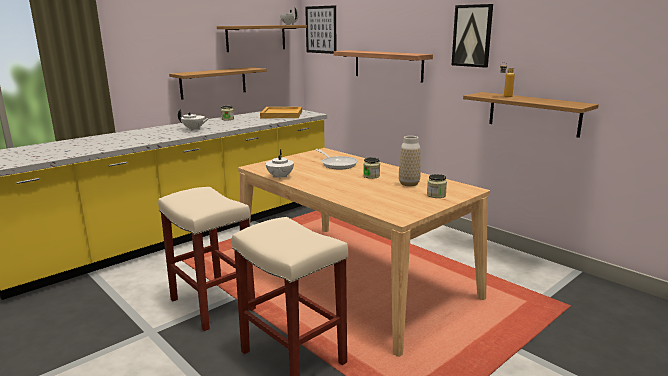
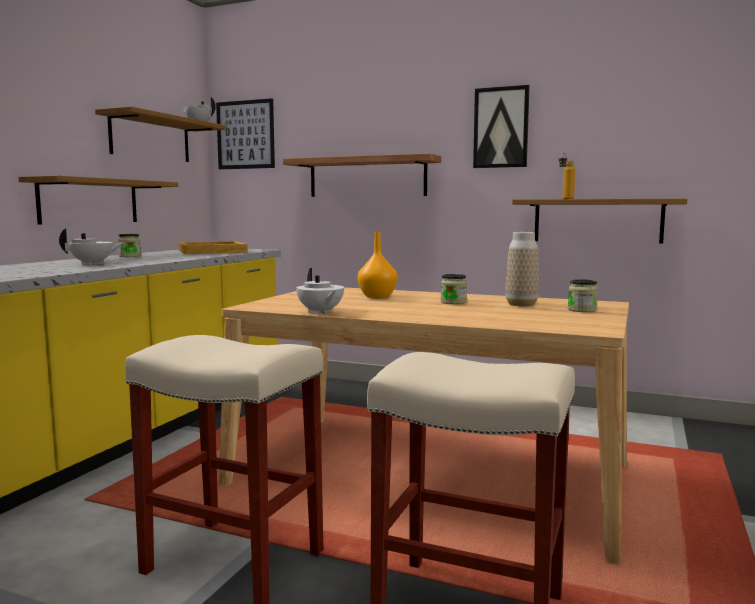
camera: 25 degrees left, 10 degrees down
frying pan [315,149,358,169] -> orange vase [358,232,397,298]

